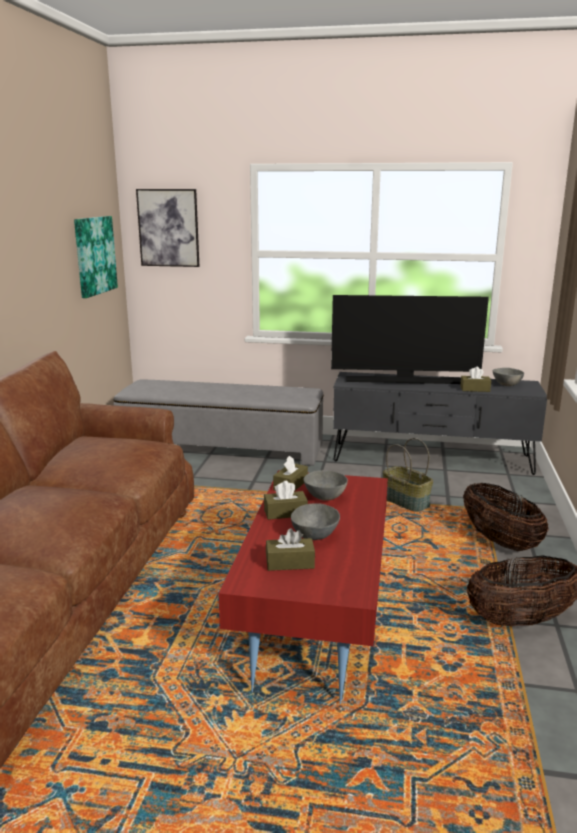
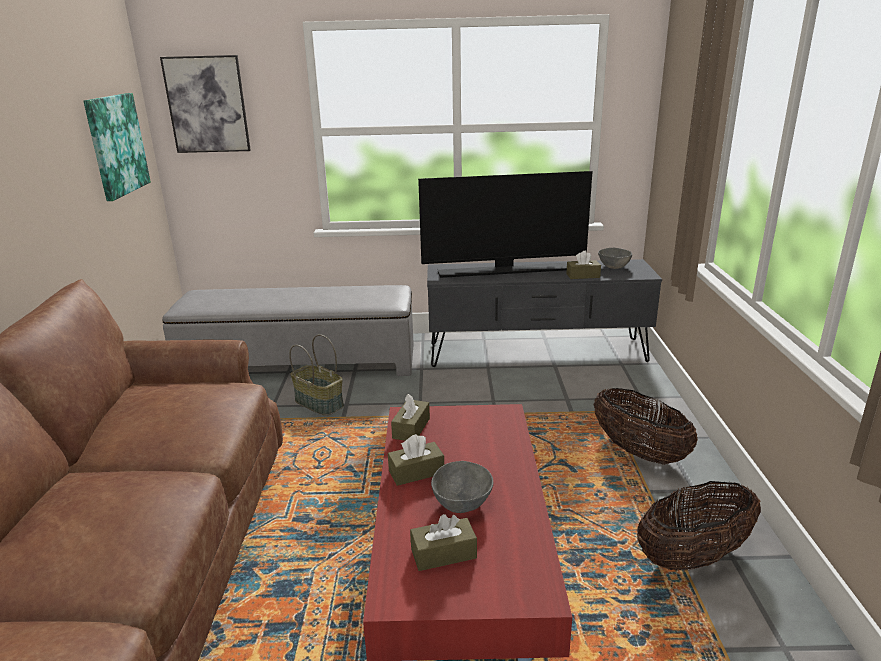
camera: 10 degrees left, 5 degrees up
grey bowl [304,470,348,501] -> none
basket [383,438,433,512] -> basket moved to [289,334,344,416]

